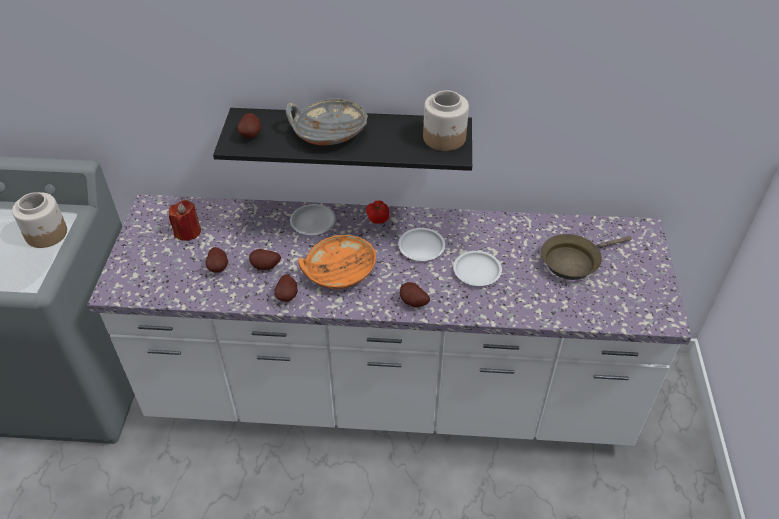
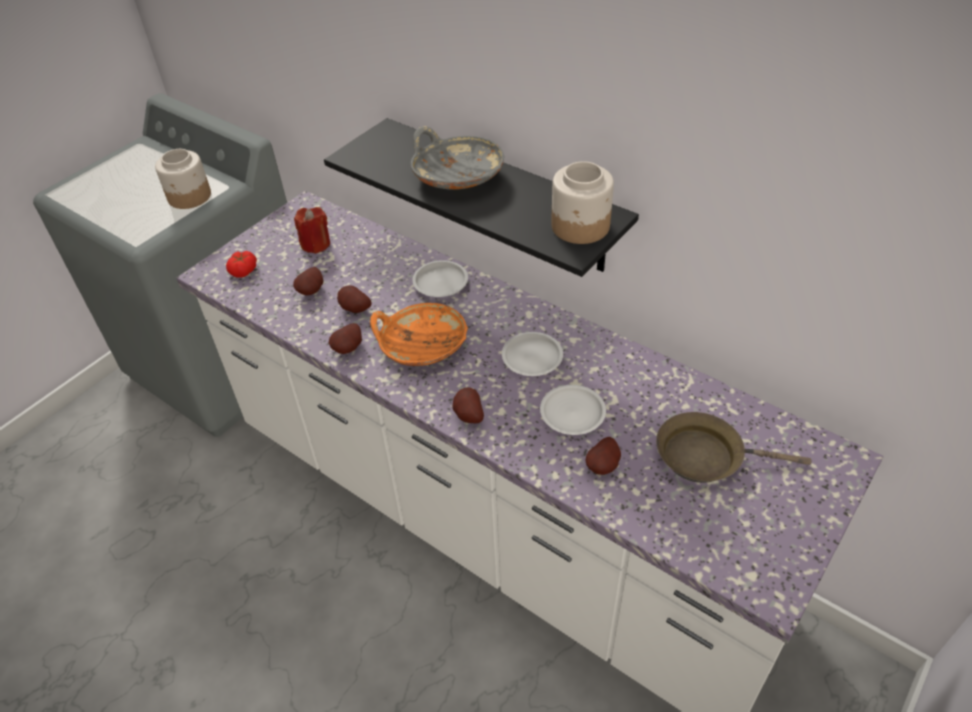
camera: 35 degrees right, 0 degrees up
potato [237,113,261,138] -> potato moved to [586,437,621,475]
tomato [366,200,389,224] -> tomato moved to [226,251,257,278]

